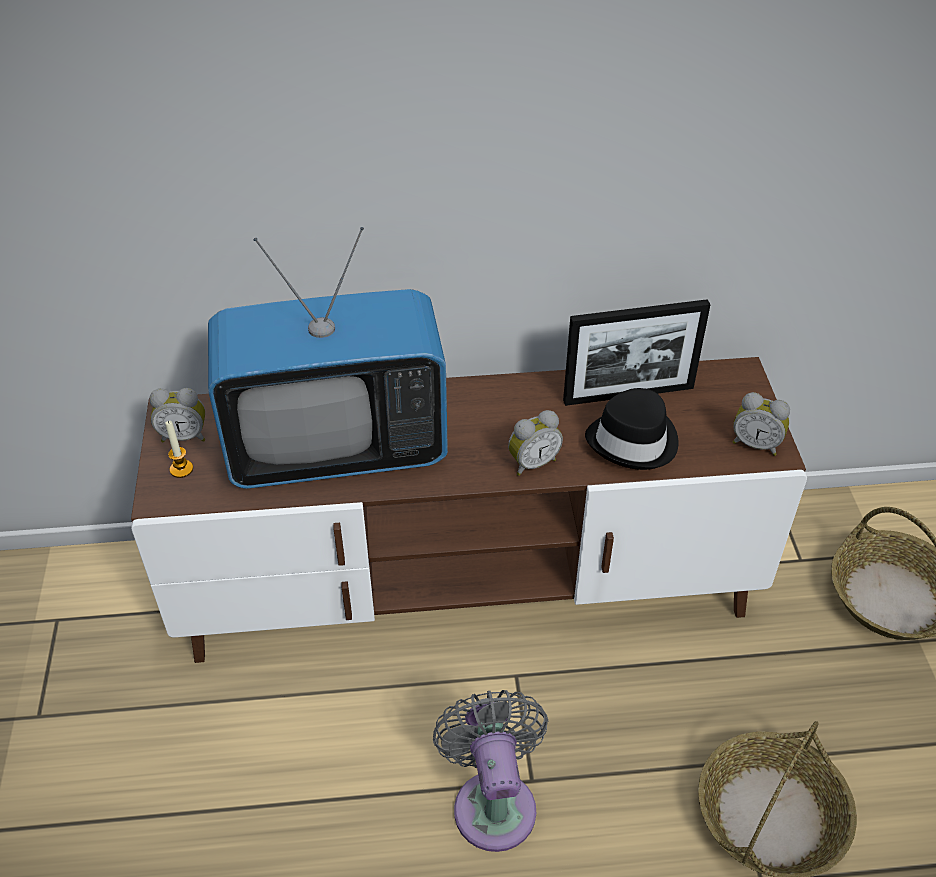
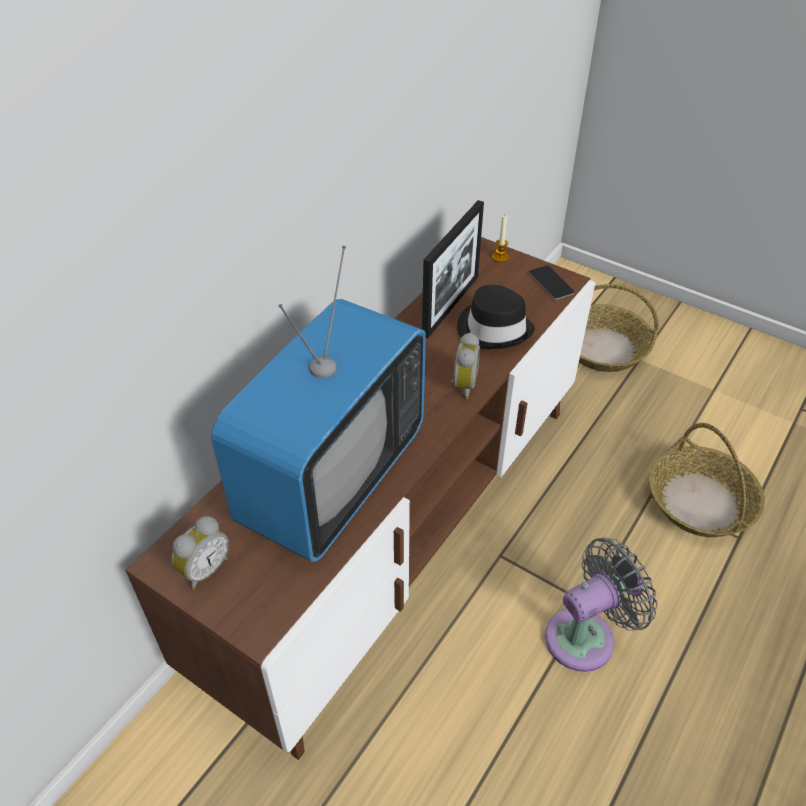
camera: 50 degrees left, 0 degrees up
candle [165,421,193,478] -> candle moved to [492,215,509,262]
grey fan [433,690,549,852] -> grey fan turned 120 degrees clockwise [545,537,658,672]
alarm clock [733,392,790,456] -> phone [529,266,574,300]

